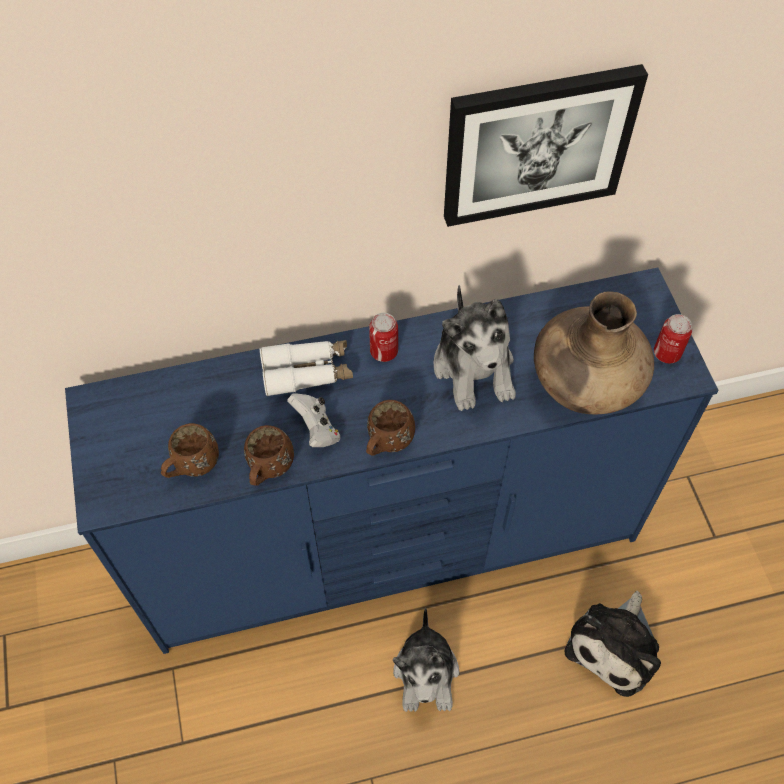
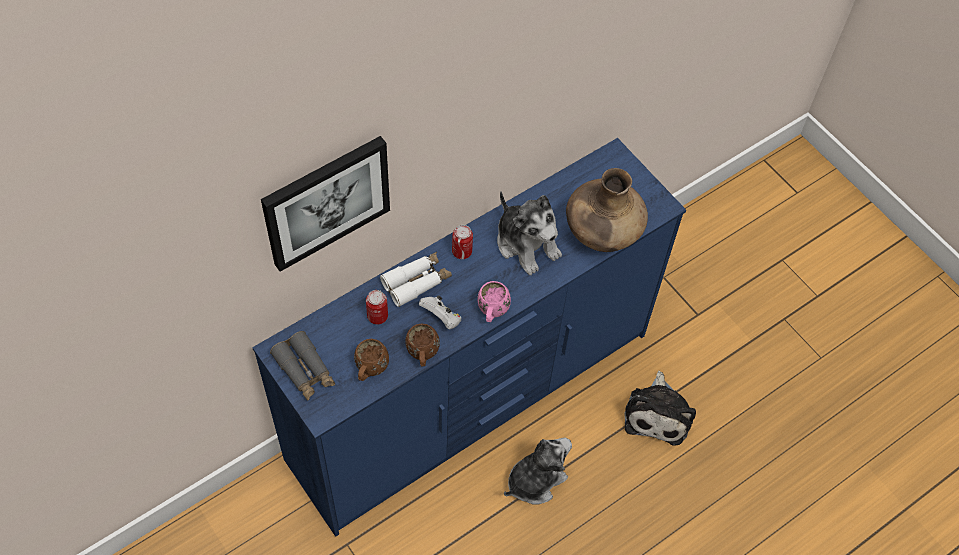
camera: 25 degrees left, 0 degrees up
brown mug [366,400,415,456] -> pink mug [478,281,511,322]
plush toy [393,608,460,712] -> plush toy turned 105 degrees counterclockwise [504,437,572,505]
picture [444,64,648,227] -> picture moved to [261,136,390,272]
can [654,314,692,363] -> can moved to [366,290,388,324]
none -> grey binoculars [270,331,335,401]

